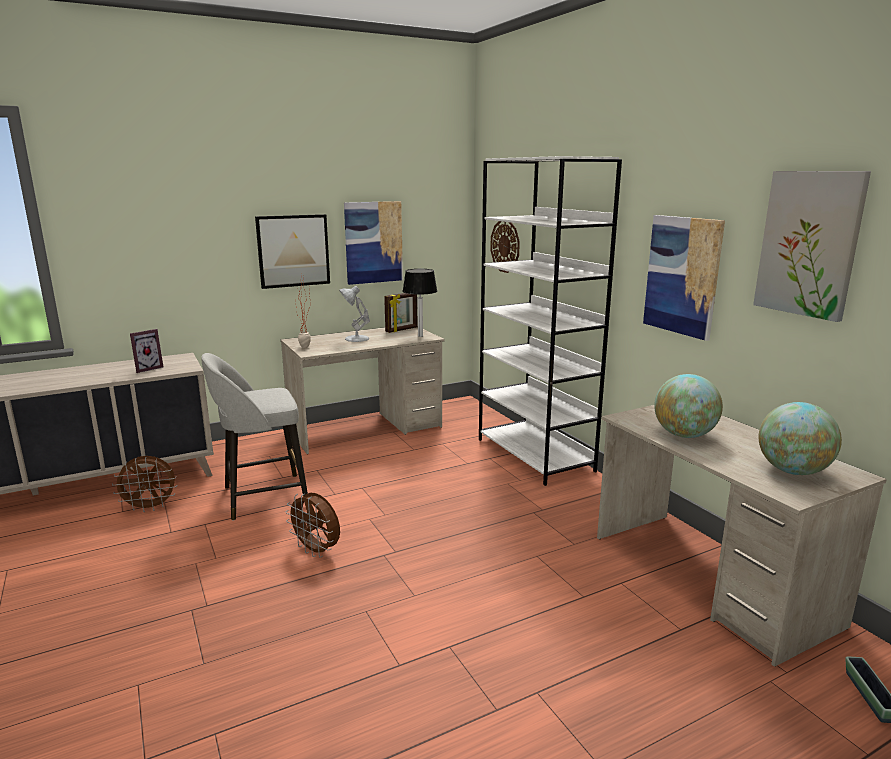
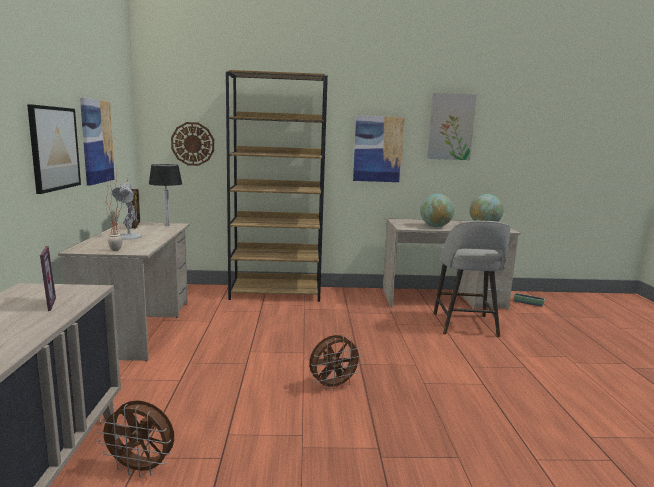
camera: 65 degrees left, 5 degrees down
brown fan [112,456,177,512] -> brown fan turned 90 degrees clockwise [97,400,174,477]
grey stool [201,353,308,520] -> grey stool moved to [434,221,510,337]
white bookcase [479,156,622,486] -> brown bookcase [226,70,328,302]

